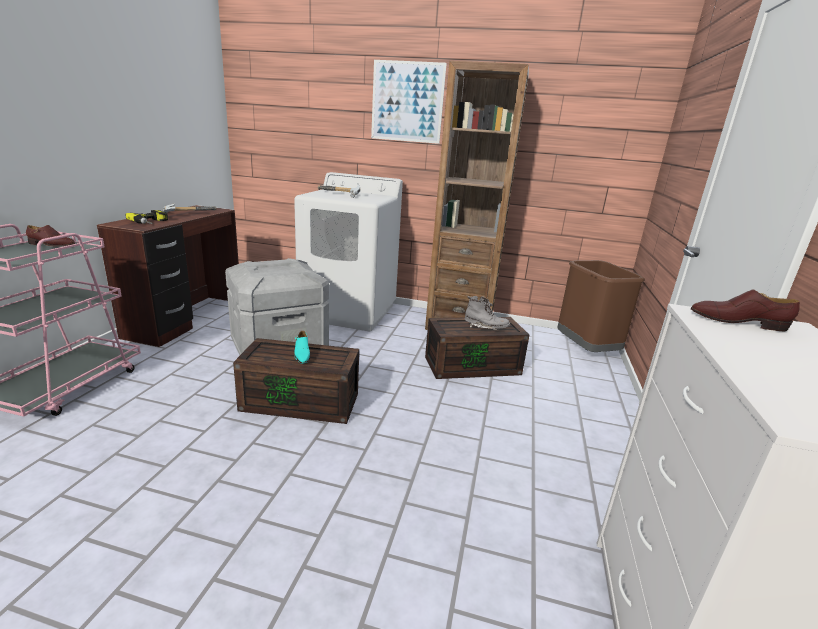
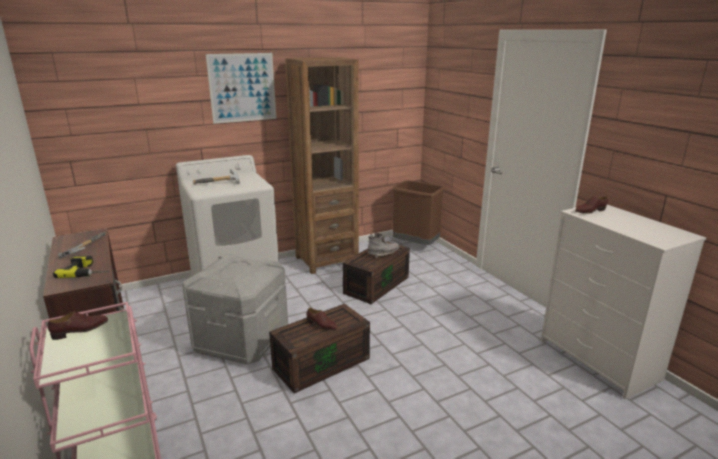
camera: 40 degrees left, 0 degrees up
turquoise shoe [294,331,310,363] -> brown shoe [307,308,338,330]

